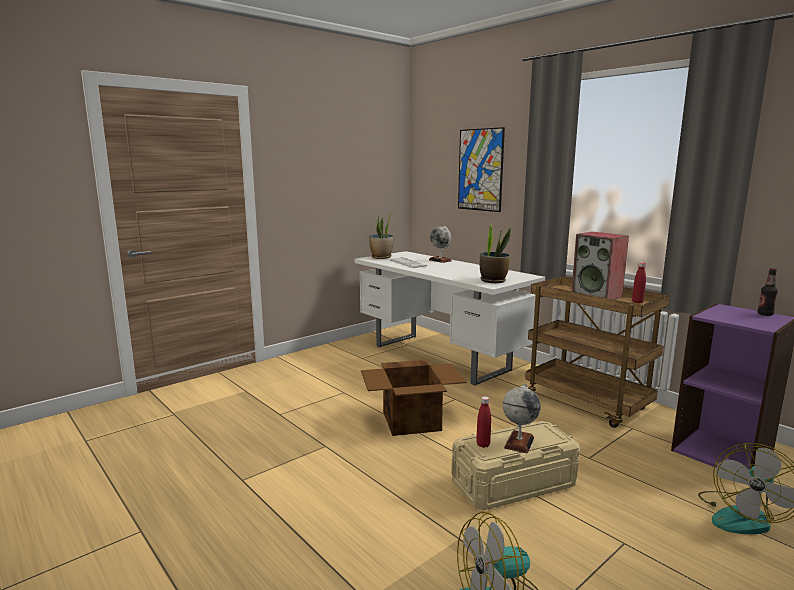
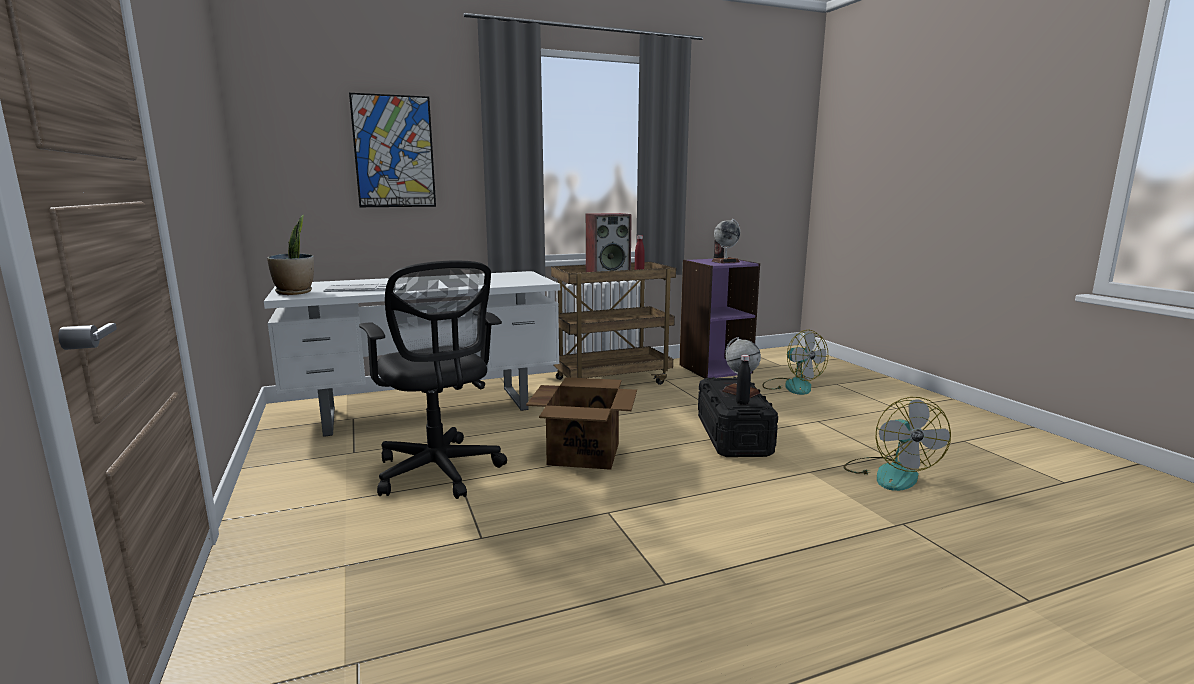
camera: 70 degrees left, 0 degrees up
globe [429,226,452,263] -> globe moved to [711,219,740,263]
beige storage box [451,421,580,510] -> black storage box [698,377,778,457]
red bottle [476,396,491,448] -> black bottle [736,355,751,405]
potted plant [480,223,511,283] -> none
none -> black office chair [359,261,507,499]

